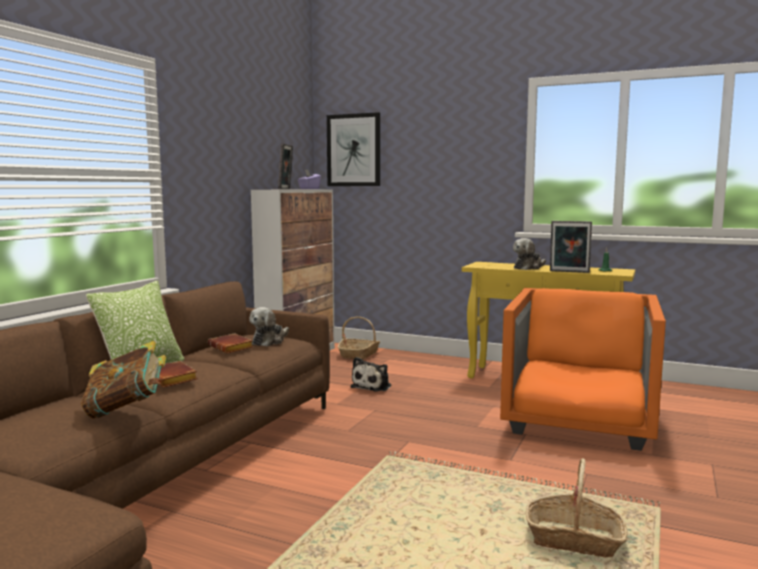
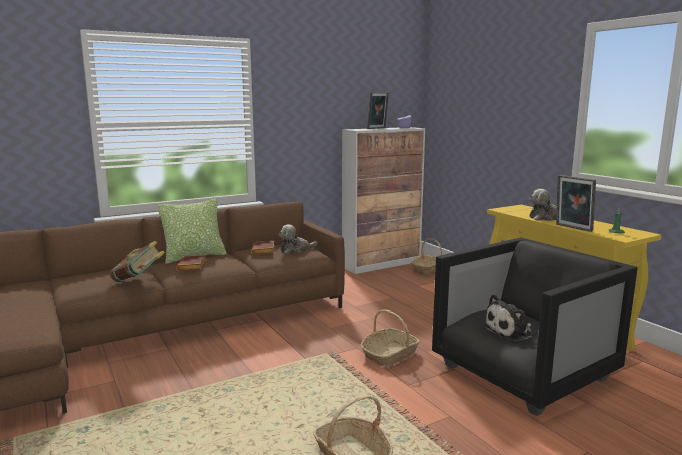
camera: 35 degrees right, 5 degrees up
picture [327,112,380,186] -> none
plush toy [351,357,392,392] -> plush toy moved to [482,294,533,342]
orange armchair [500,288,666,451] -> black armchair [432,237,638,416]
none -> basket [360,309,420,366]

